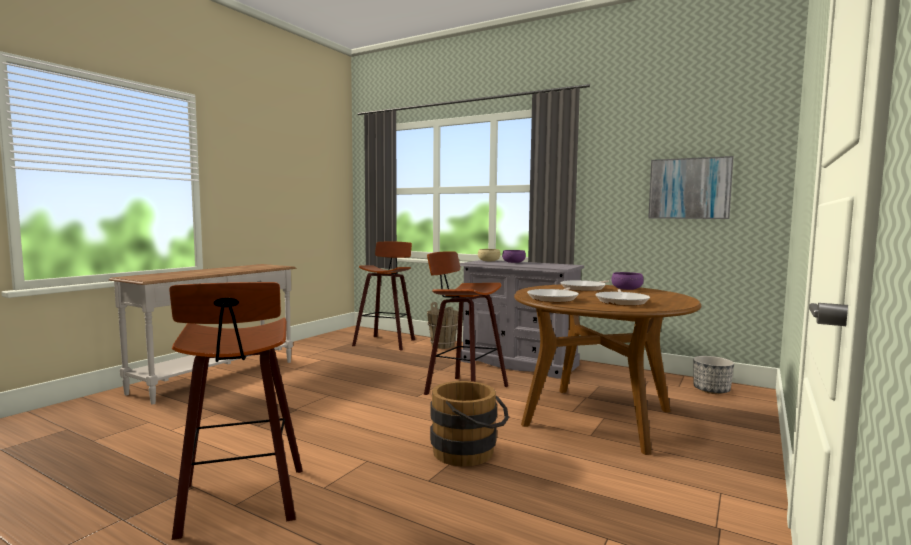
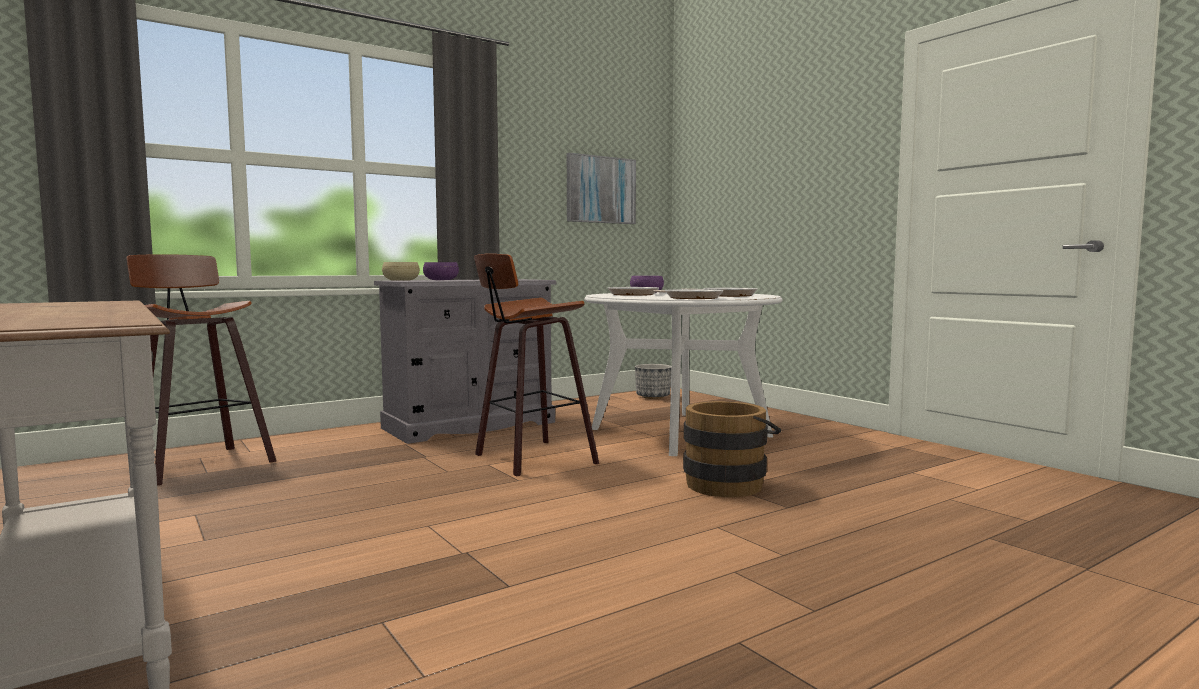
camera: 65 degrees left, 0 degrees up
stool [169,282,303,540] -> none
brown bucket [427,302,459,349] -> none
brown dining table [514,284,701,455] -> white dining table [584,292,782,456]

